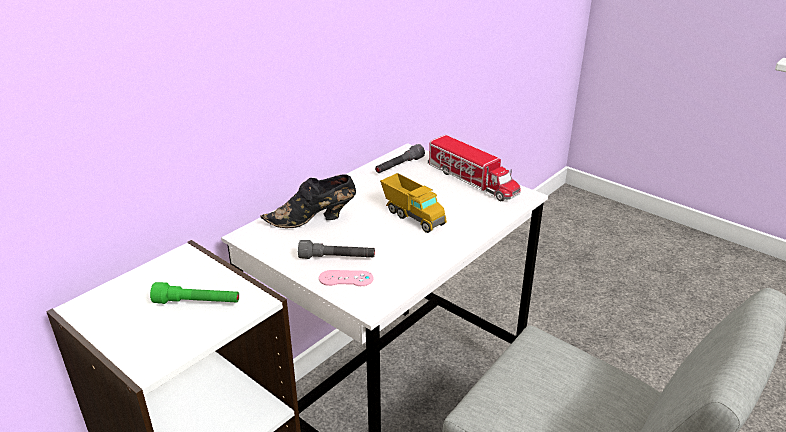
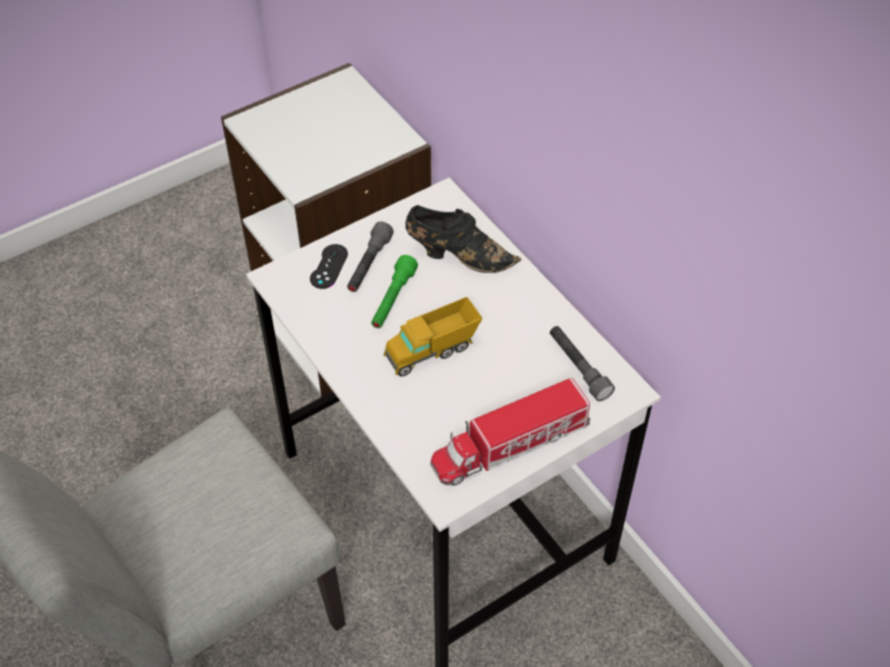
camera: 105 degrees right, 20 degrees up
green flashlight [150,282,239,304] -> green flashlight moved to [371,255,418,328]
black shoe [261,174,356,228] -> black shoe turned 105 degrees clockwise [405,205,521,273]
pink game controller [319,270,374,286] -> black game controller [310,244,348,289]

